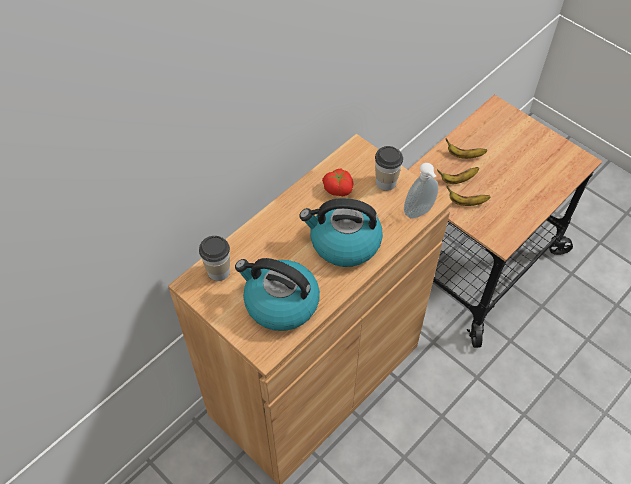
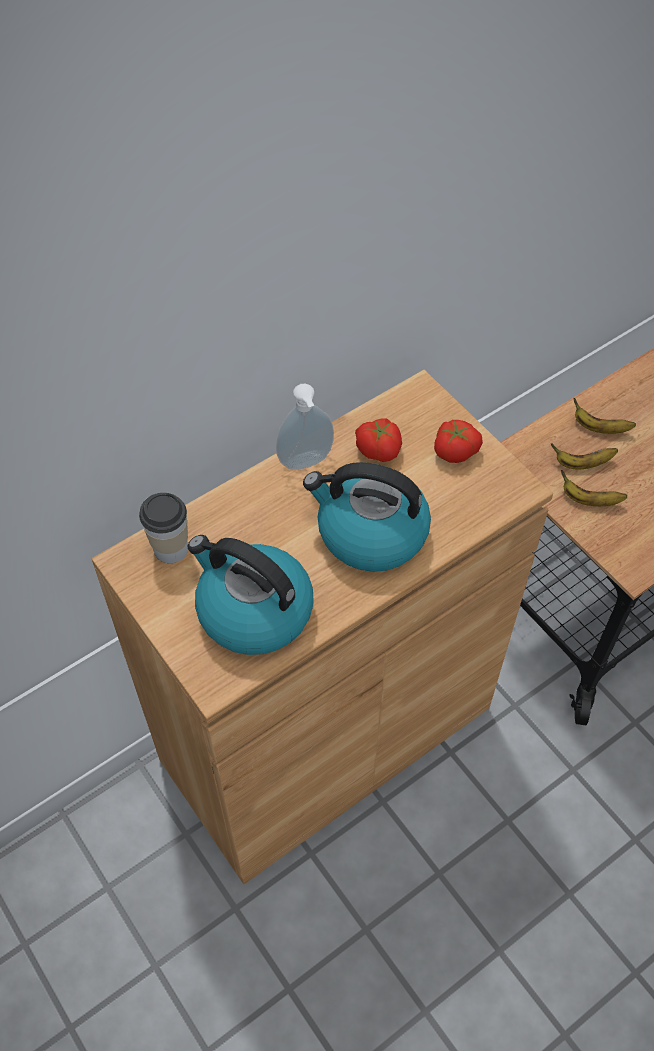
camera: 10 degrees right, 0 degrees up
cup [375,146,403,191] -> tomato [434,420,483,463]
soap dispenser [404,163,438,219] -> soap dispenser moved to [276,383,334,470]

